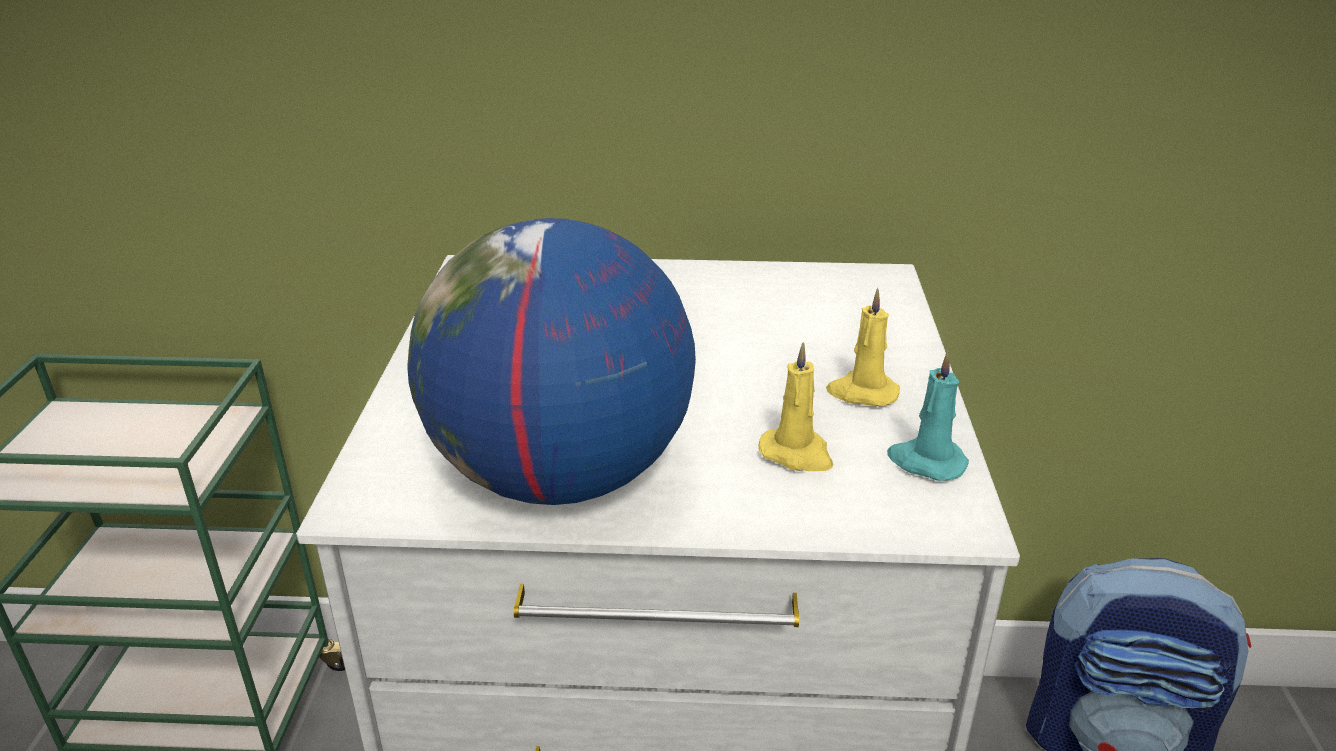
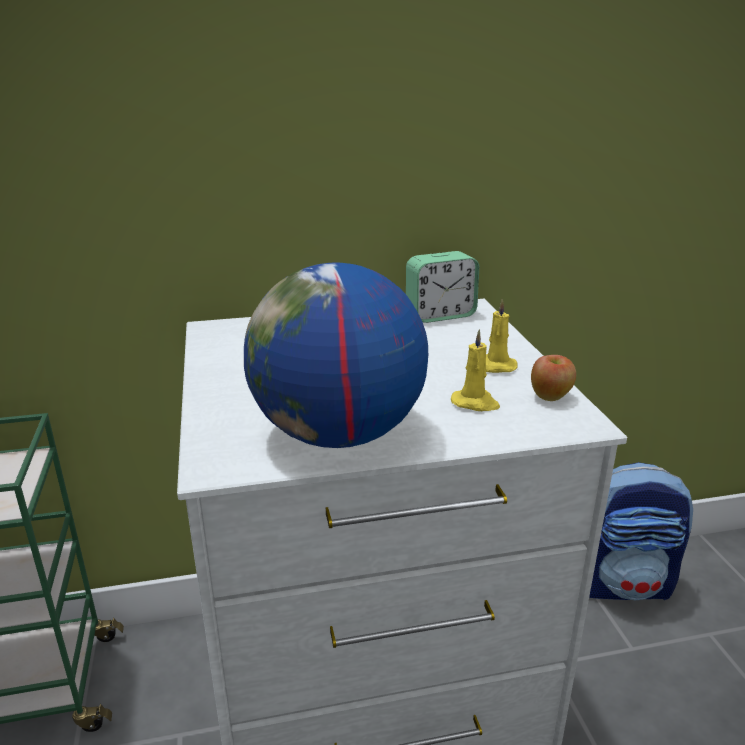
camera: 15 degrees left, 5 degrees down
turquoise candle [887,351,969,481] -> apple [531,355,576,401]
none -> alarm clock [406,251,479,323]

